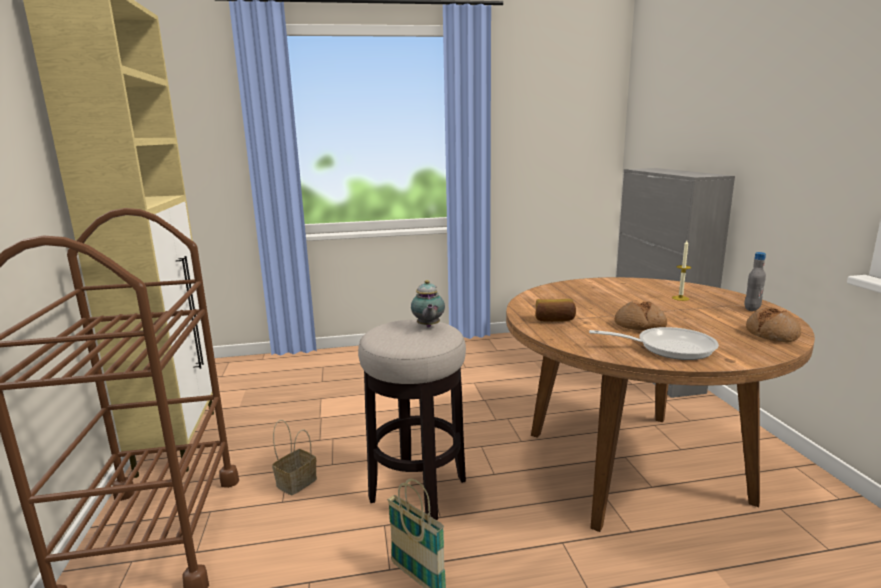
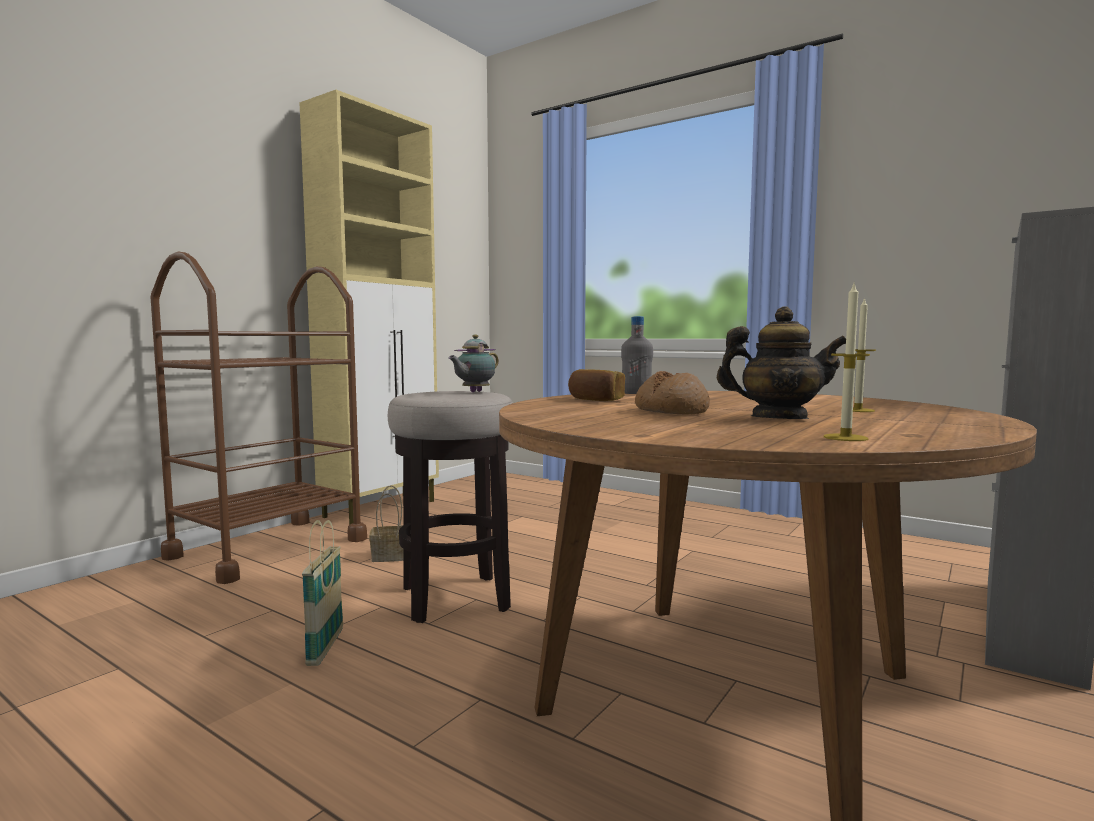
camera: 45 degrees right, 10 degrees down
frying pan [589,327,719,360] -> none
grey bottle [744,252,766,311] -> grey bottle moved to [621,316,653,394]
bread [746,307,801,342] -> candle [824,281,870,441]
none -> teapot [717,307,846,419]

